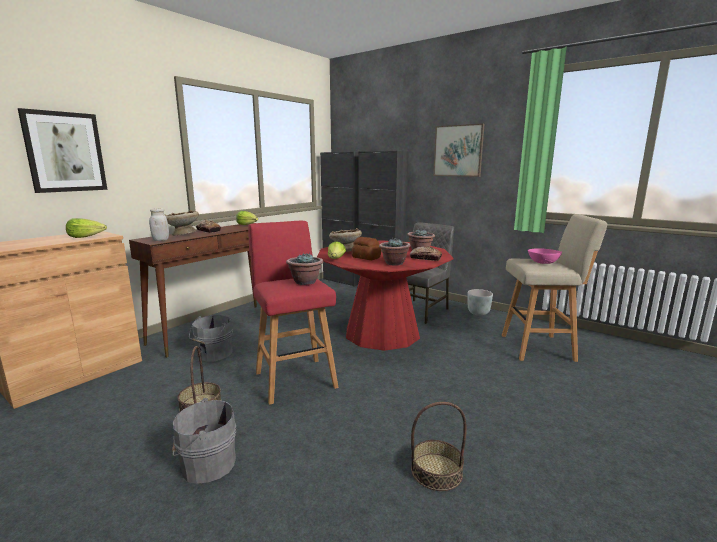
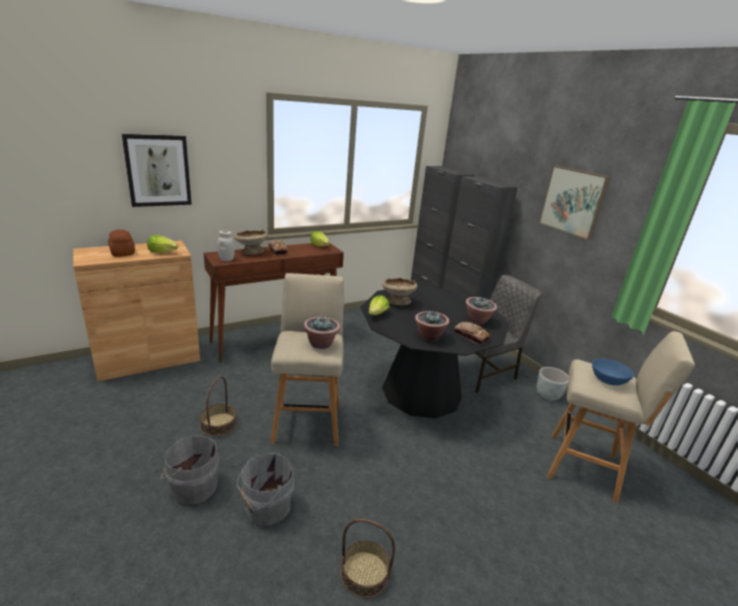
camera: 20 degrees right, 10 degrees up
grey bucket [189,315,233,362] -> grey bucket moved to [237,453,294,526]
red stool [248,221,339,405] -> beige stool [270,273,344,446]
red dining table [317,240,454,351] -> black dining table [360,286,510,418]
bread [352,237,381,260] -> bread moved to [108,230,135,257]
pink bowl [528,248,562,264] -> blue bowl [592,359,634,386]

